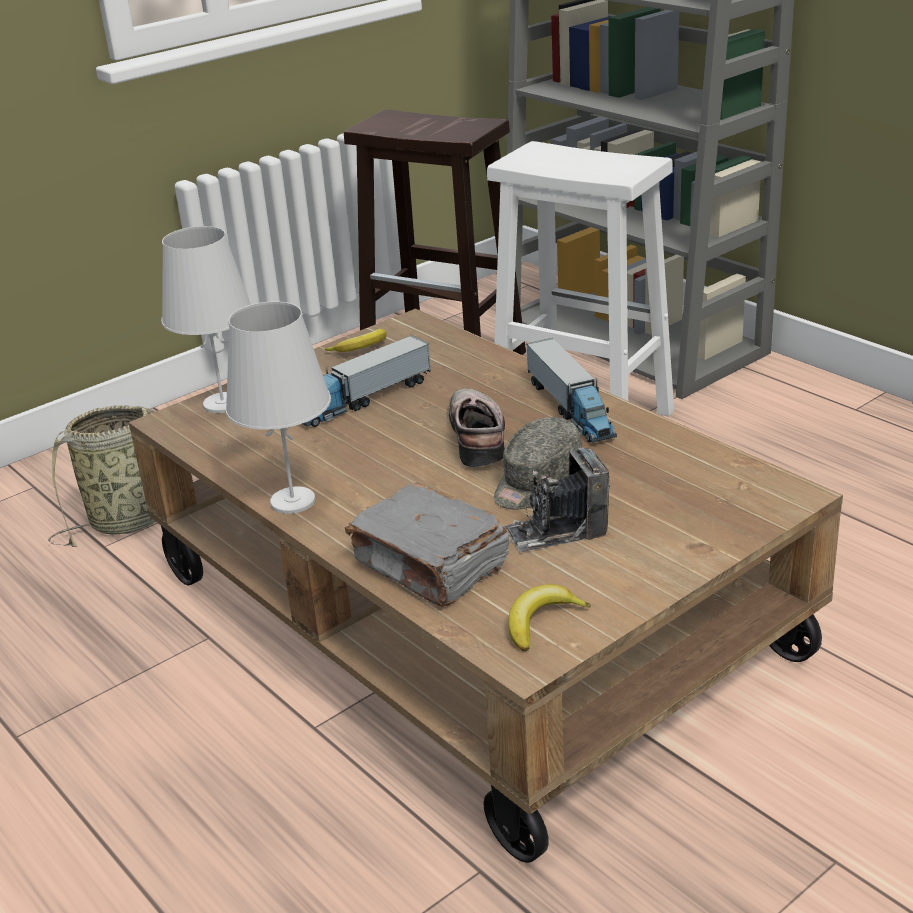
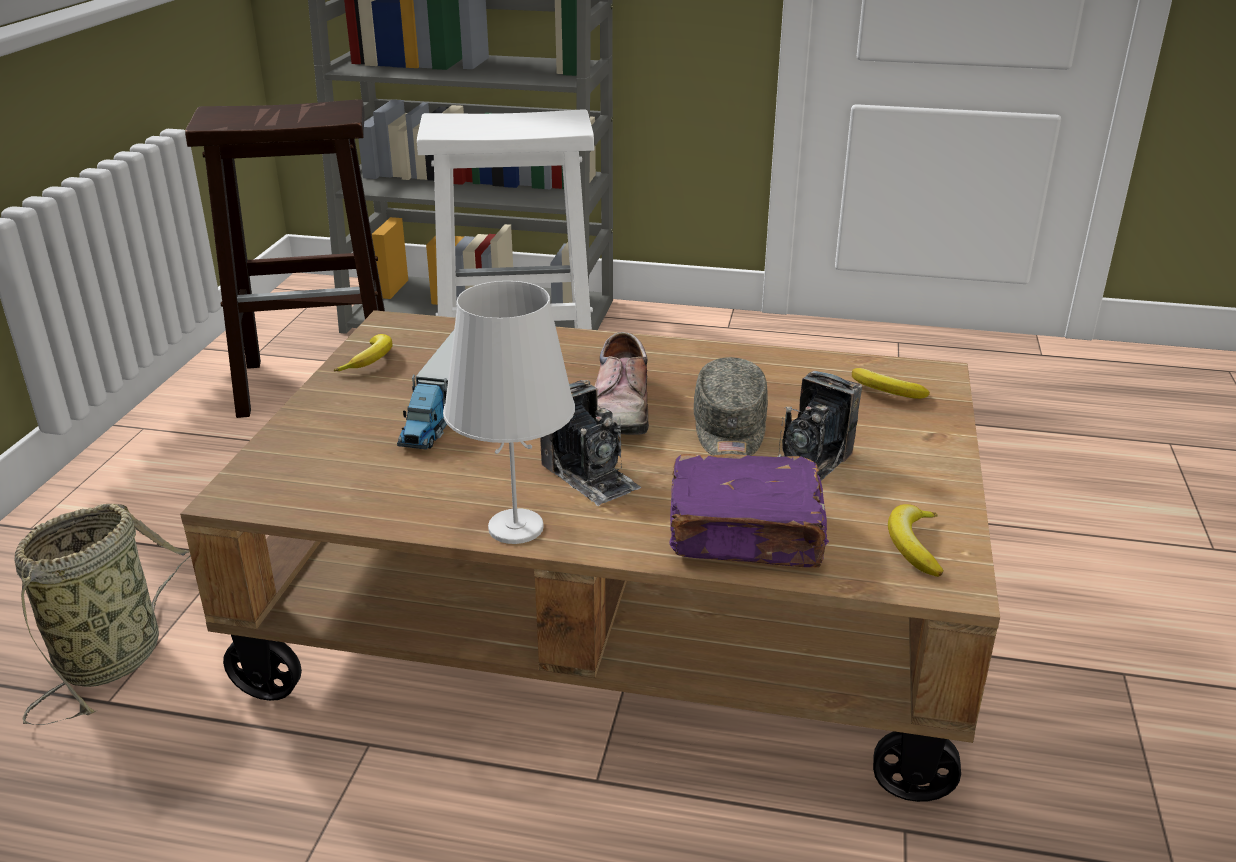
camera: 40 degrees left, 0 degrees up
white table lamp [161,226,251,413] -> none
grey book [345,482,509,607] -> purple book [670,454,829,568]
shoe [449,389,505,467] -> shoe turned 135 degrees counterclockwise [594,332,649,435]
toy truck [526,338,617,443] -> none
none -> camera [540,380,641,506]
none -> banana [852,368,930,399]

